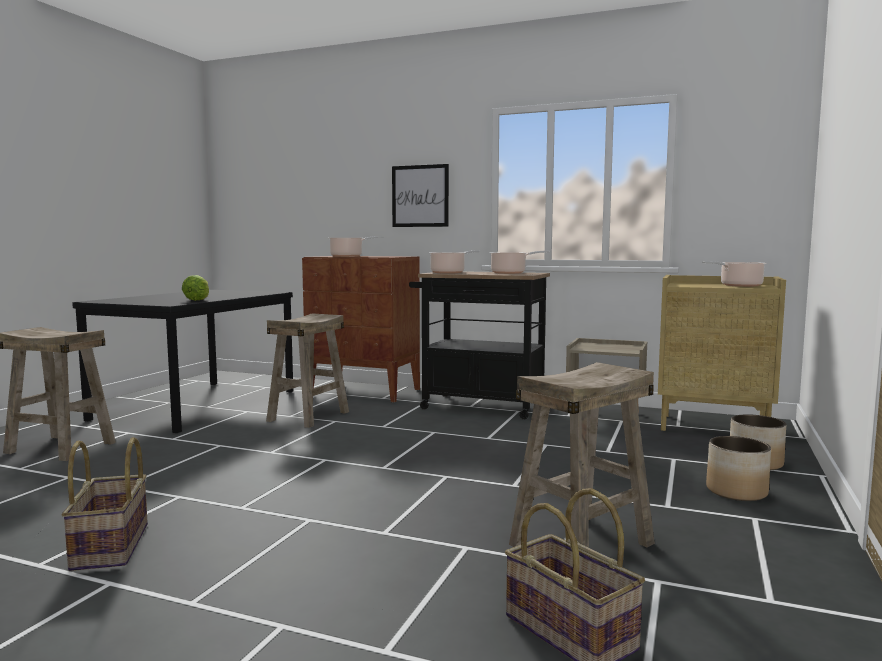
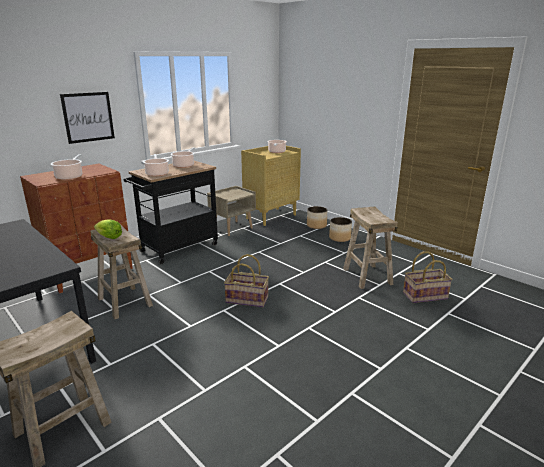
camera: 65 degrees left, 15 degrees up
basket [62,437,148,571] -> basket moved to [224,254,269,307]
lettuce [182,275,209,301] -> lettuce moved to [94,219,122,239]

